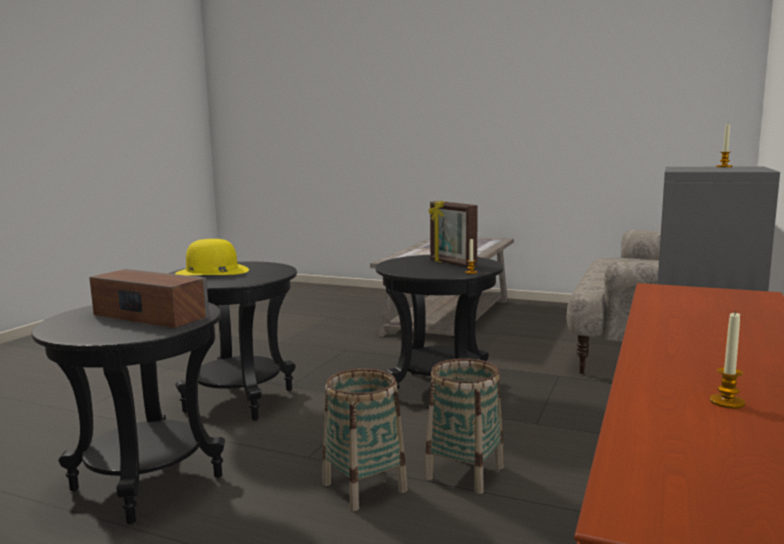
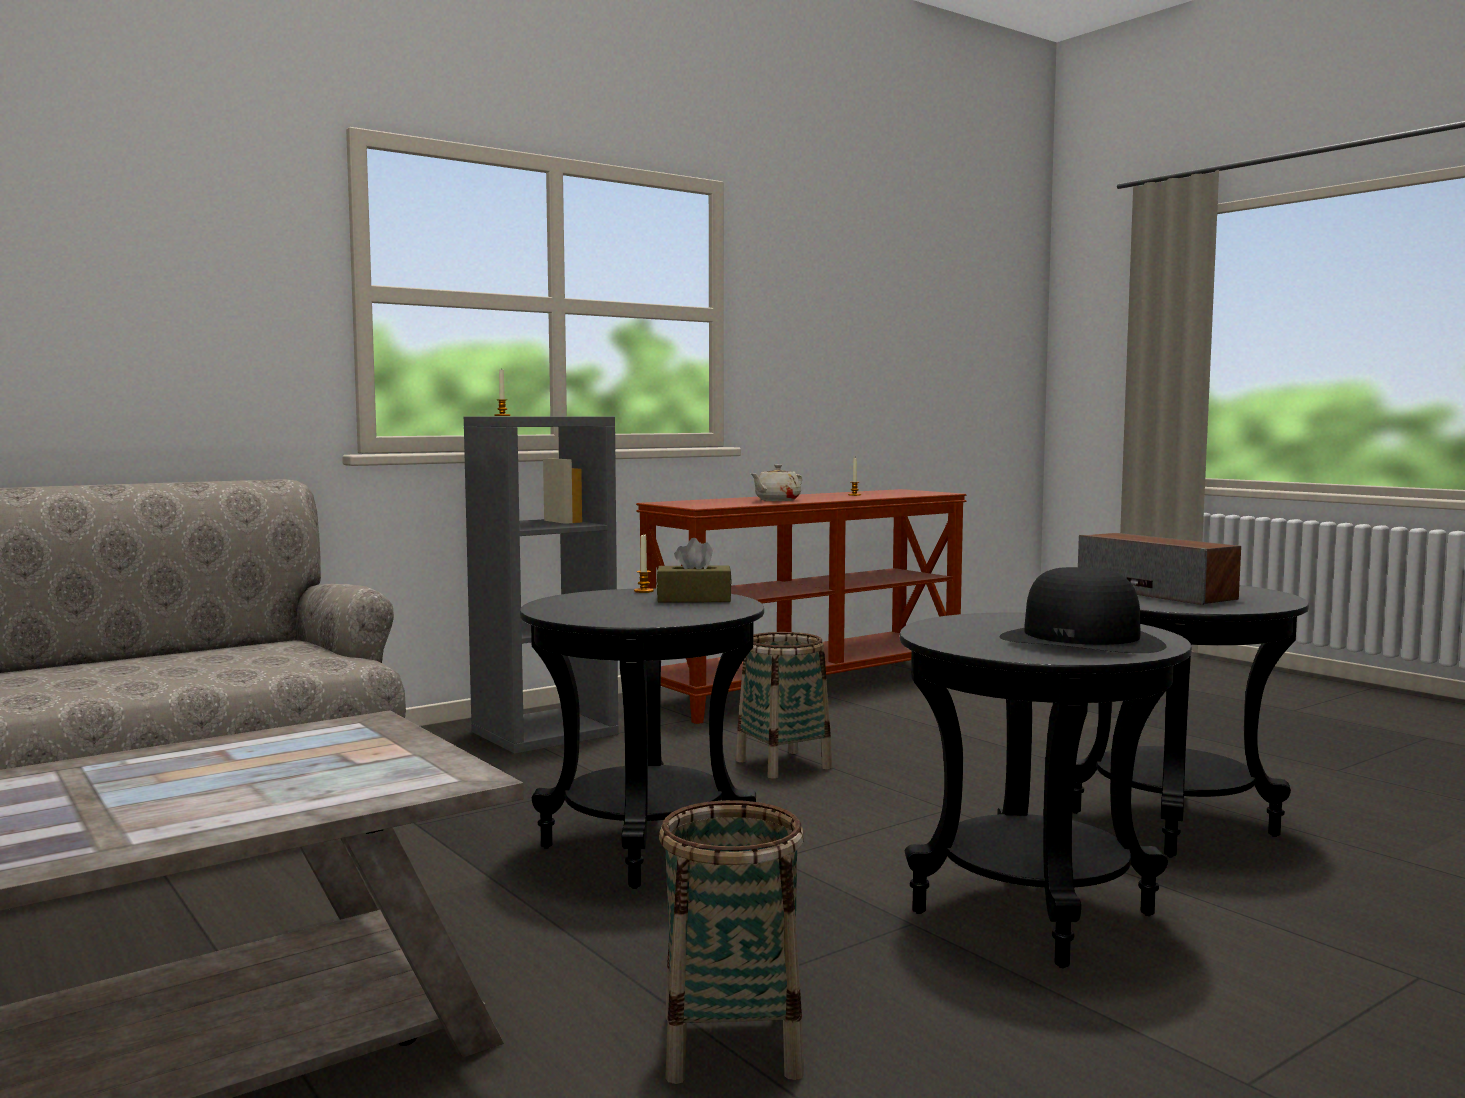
camera: 150 degrees left, 5 degrees down
yellow hat [175,239,249,276] -> black hat [999,567,1167,653]
basket [322,368,408,511] -> basket moved to [659,800,804,1084]
picture frame [429,201,478,268] -> none
none -> brown tissue box [656,538,732,603]
none -> beige teapot [750,464,802,501]

